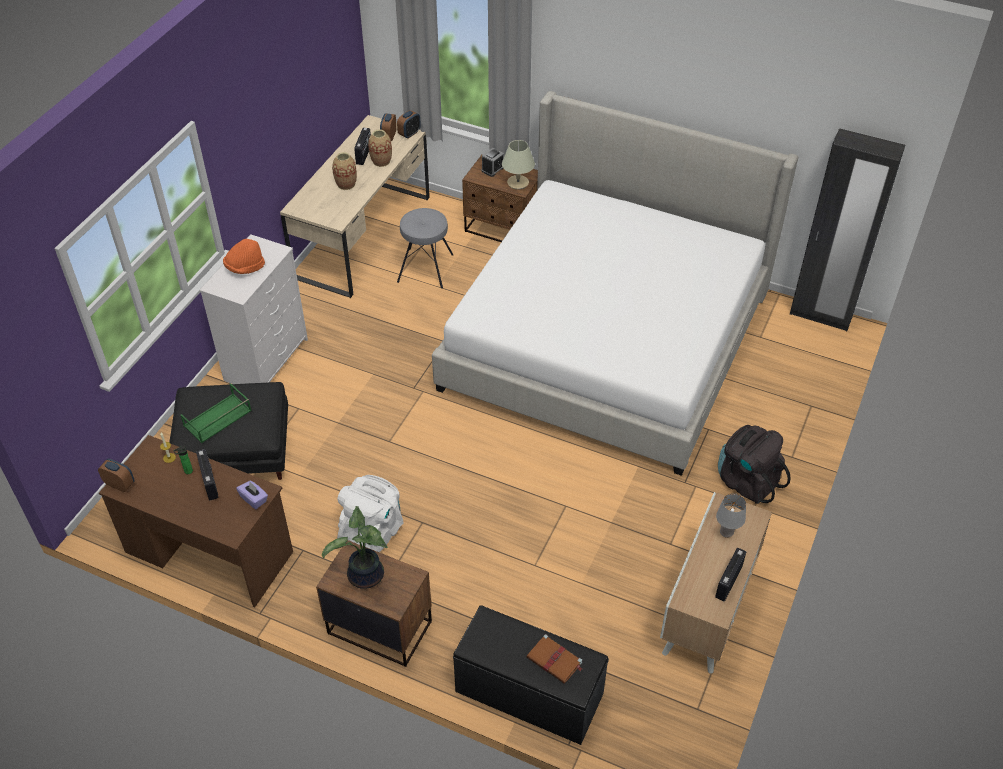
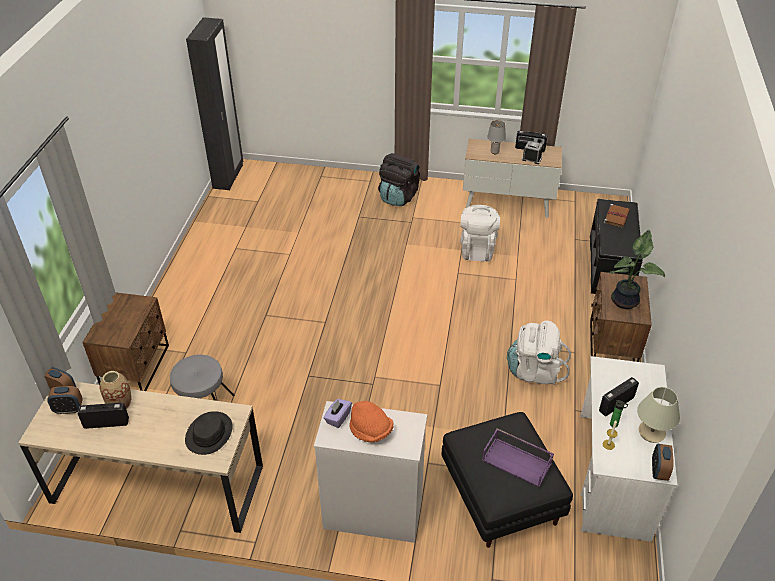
camera: 105 degrees left, 5 degrees down
brown desk [99,435,293,607] -> white desk [580,356,678,542]
green tray [181,383,252,443] -> purple tray [482,428,554,487]
purple tissue box [236,481,268,509] -> purple tissue box moved to [323,399,352,428]
vase [332,152,357,190] -> none
bed [432,91,798,476] -> none
alarm clock [481,148,504,177] -> alarm clock moved to [522,141,543,164]
beige table lamp [502,140,535,190] -> beige table lamp moved to [637,387,680,443]
none -> black hat [185,411,233,455]
none -> white backpack [460,205,500,262]

